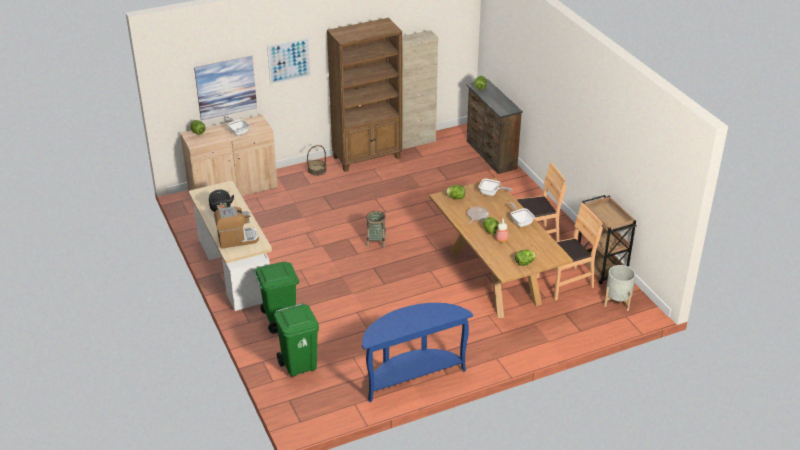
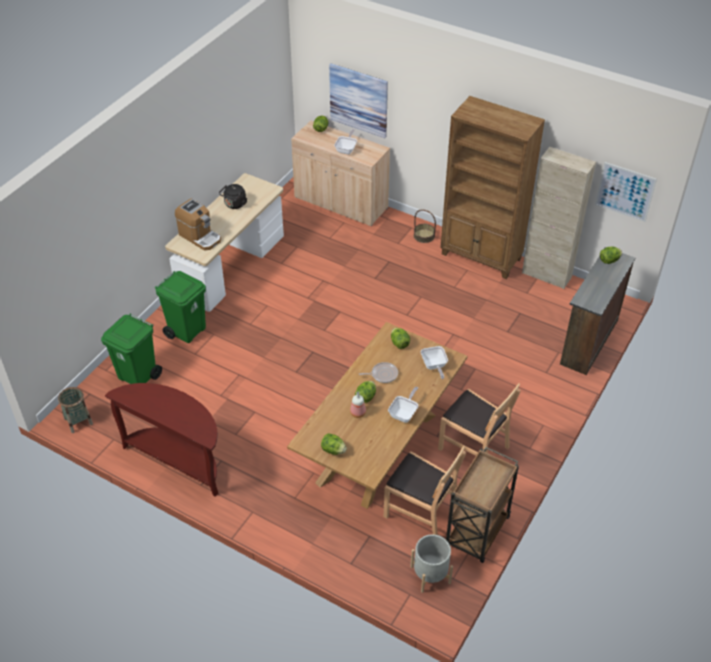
camera: 55 degrees right, 10 degrees up
picture [267,37,311,85] -> picture moved to [595,162,657,222]
blue console table [362,303,473,402] -> brown console table [105,383,218,497]
basket [366,211,386,248] -> basket moved to [58,387,93,433]

